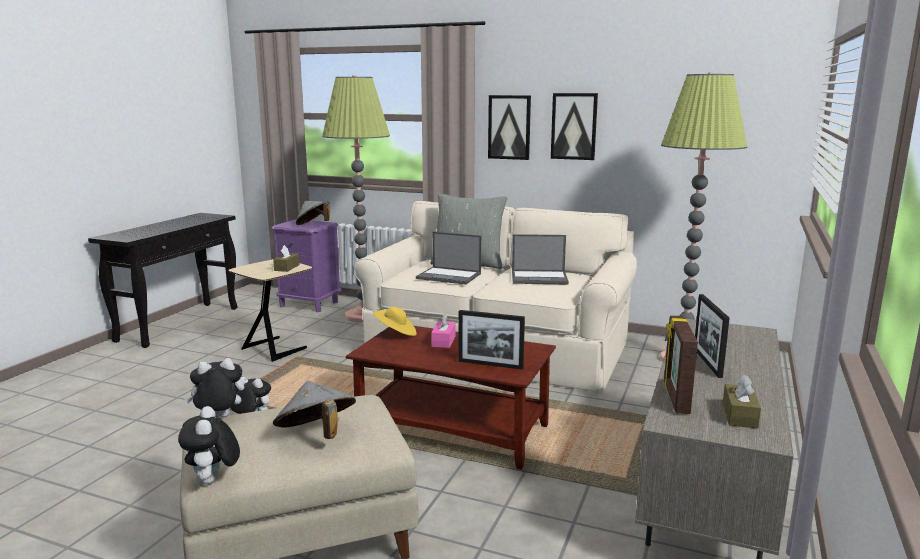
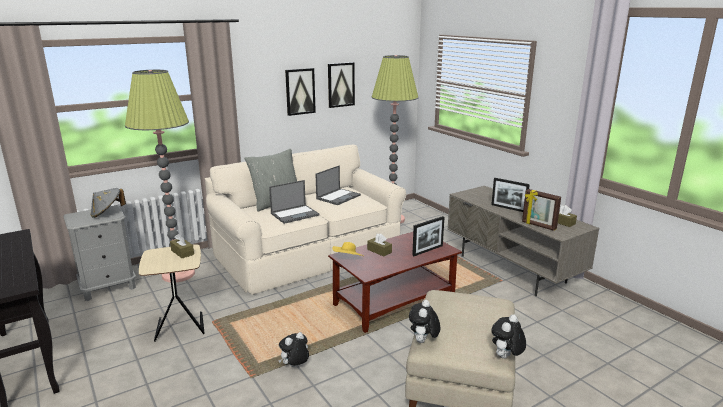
camera: 55 degrees left, 5 degrees up
plush toy [178,406,240,484] -> plush toy turned 105 degrees clockwise [491,315,526,359]
purple nightstand [272,219,342,312] -> grey nightstand [63,205,136,301]
grey hat [273,381,356,439] -> none
pink tissue box [431,313,456,348] -> brown tissue box [367,233,392,256]
picture [488,95,531,160] -> picture moved to [328,62,355,108]

